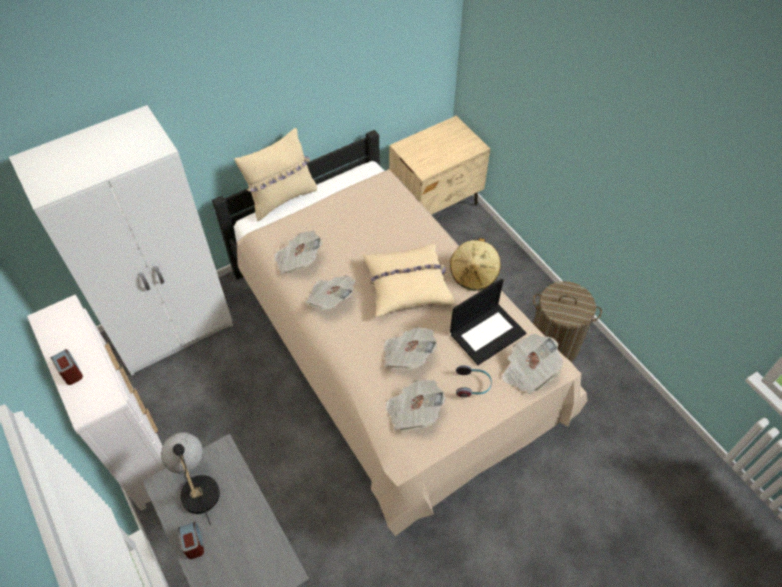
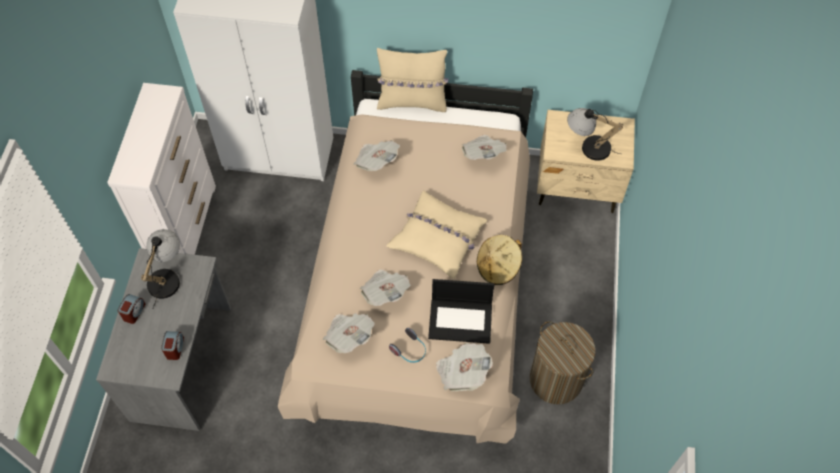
camera: 40 degrees right, 5 degrees up
alarm clock [51,349,83,385] -> alarm clock moved to [161,331,184,360]
newspaper [305,275,356,310] -> newspaper moved to [462,134,507,160]
none -> table lamp [567,108,623,161]

